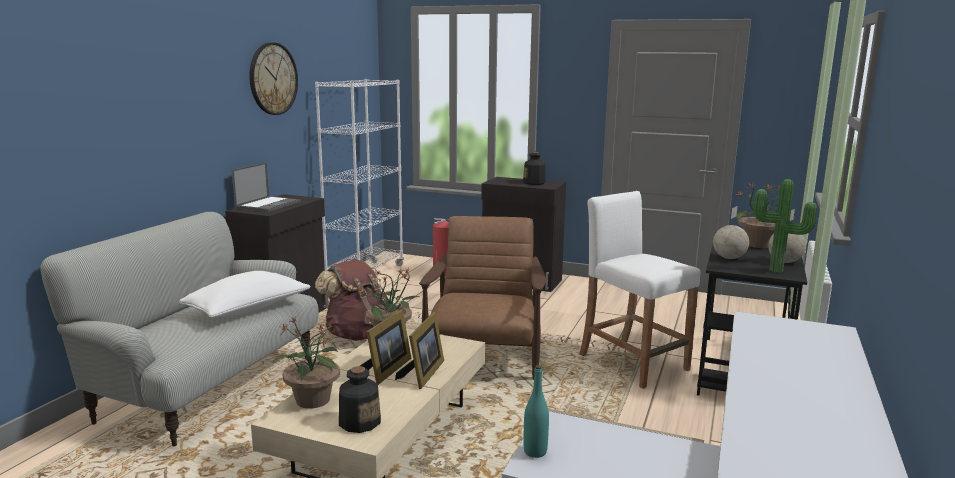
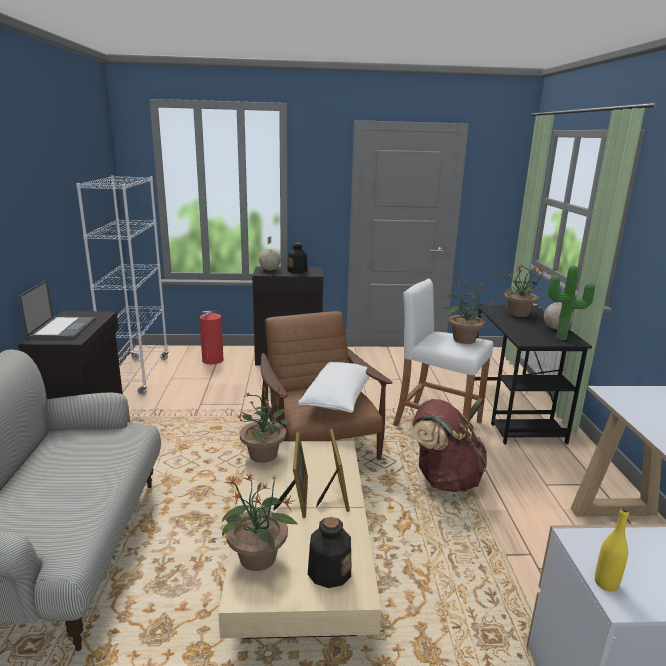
camera: 25 degrees left, 5 degrees up
white pillow [179,271,310,318] -> white pillow moved to [298,362,375,413]
wall clock [249,42,298,115] -> none
brown backpack [315,259,388,341] -> brown backpack moved to [412,399,487,492]
turquoise bottle [524,365,549,458] -> yellow bottle [595,507,629,591]
globe [713,206,749,259] -> globe moved to [259,236,281,271]
none -> potted plant [440,282,494,344]

